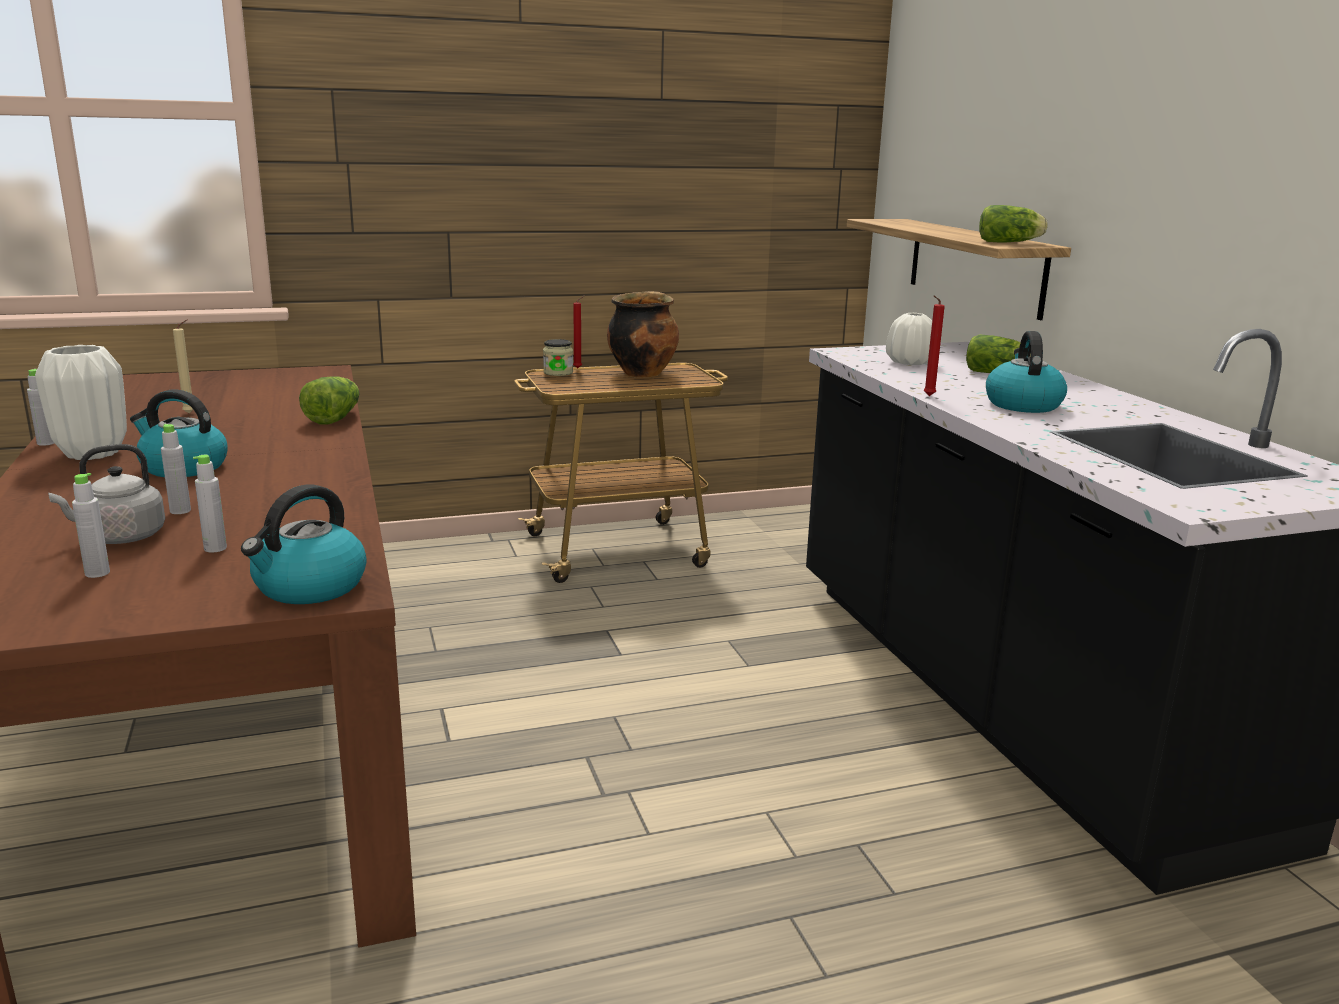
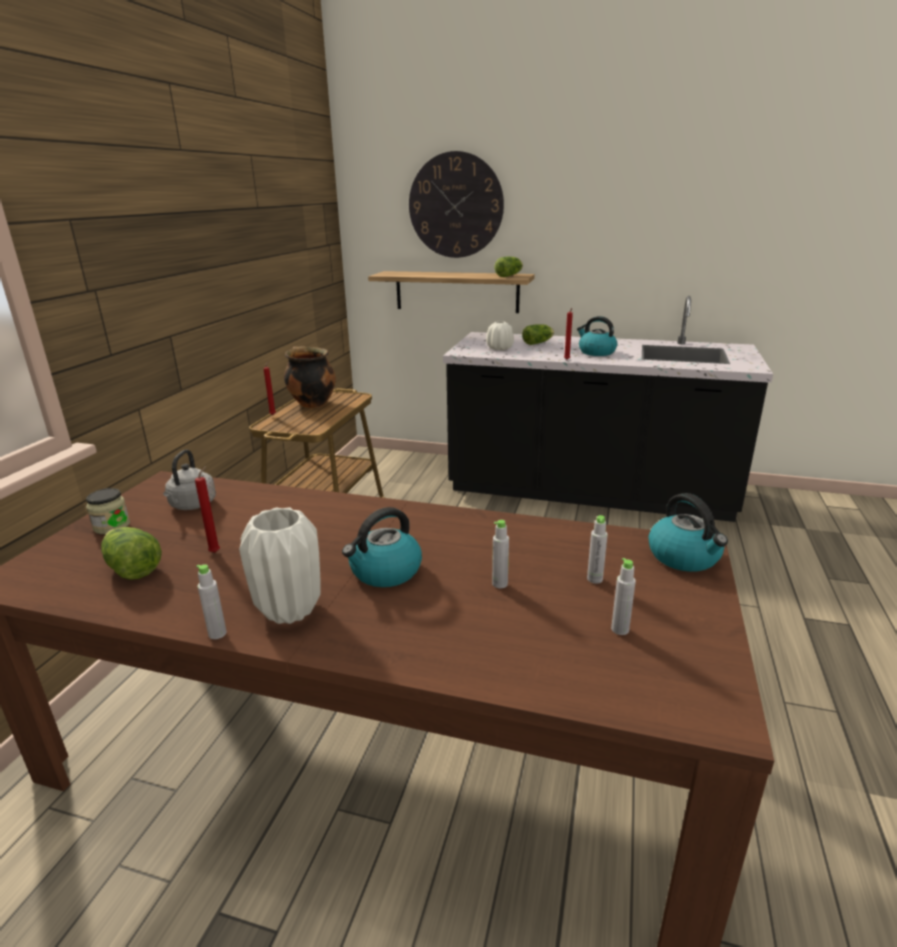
camera: 55 degrees left, 5 degrees up
grey kettle [48,444,165,544] -> grey kettle moved to [163,449,216,510]
beige candle [173,320,193,413] -> red candle [195,466,220,553]
lettuce [299,377,360,425] -> lettuce moved to [101,527,162,580]
jar [543,339,573,376] -> jar moved to [86,488,130,534]
none -> wall clock [409,151,504,258]

